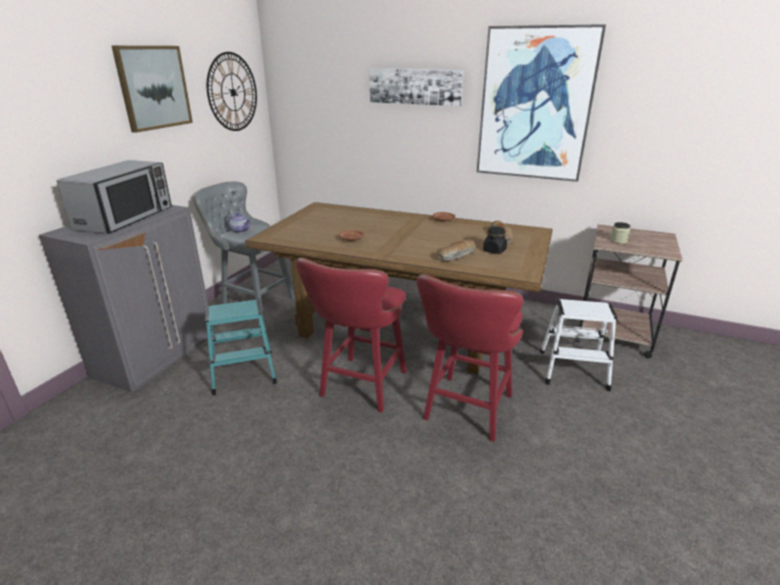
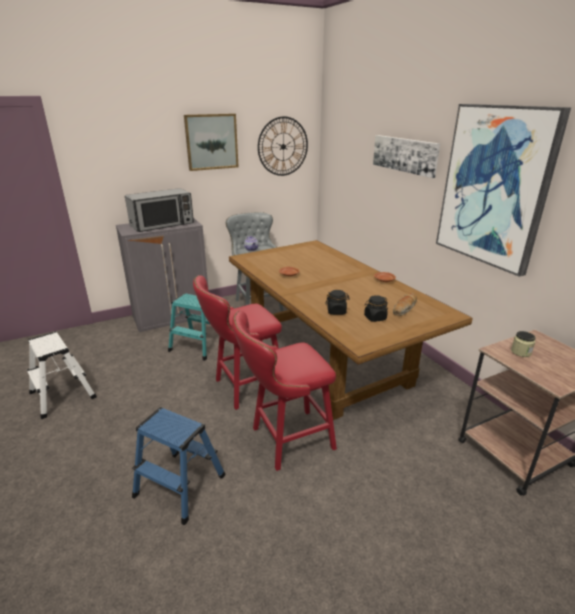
camera: 40 degrees right, 0 degrees up
bread [438,239,476,261] -> black jar [325,290,350,315]
white step ladder [540,298,618,391] -> white step ladder moved to [27,331,97,419]
none -> blue step ladder [132,407,225,525]

